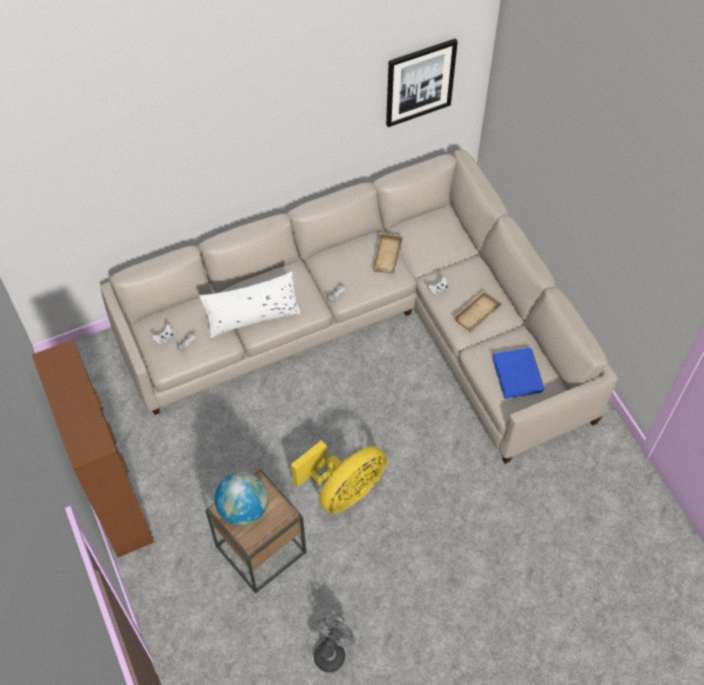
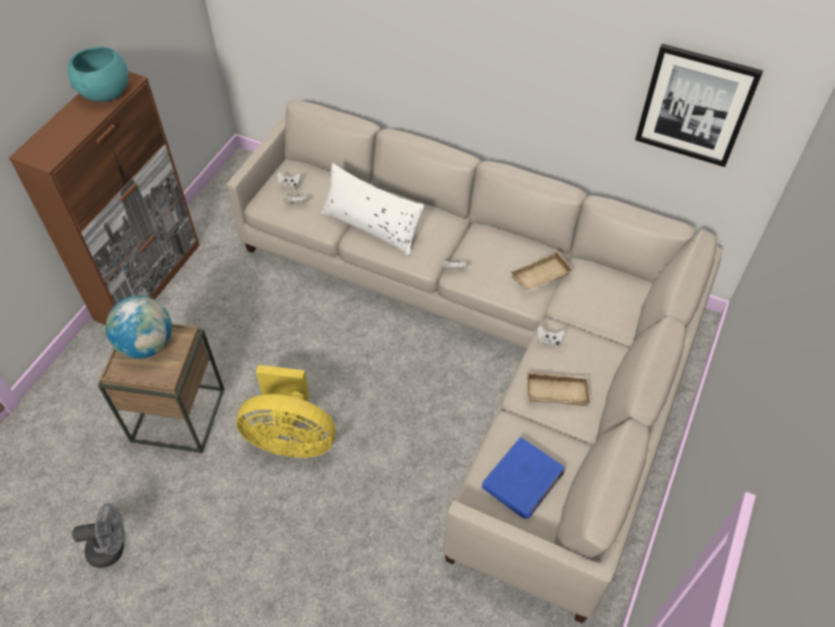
camera: 50 degrees right, 5 degrees down
none -> turquoise bowl [68,47,129,102]

